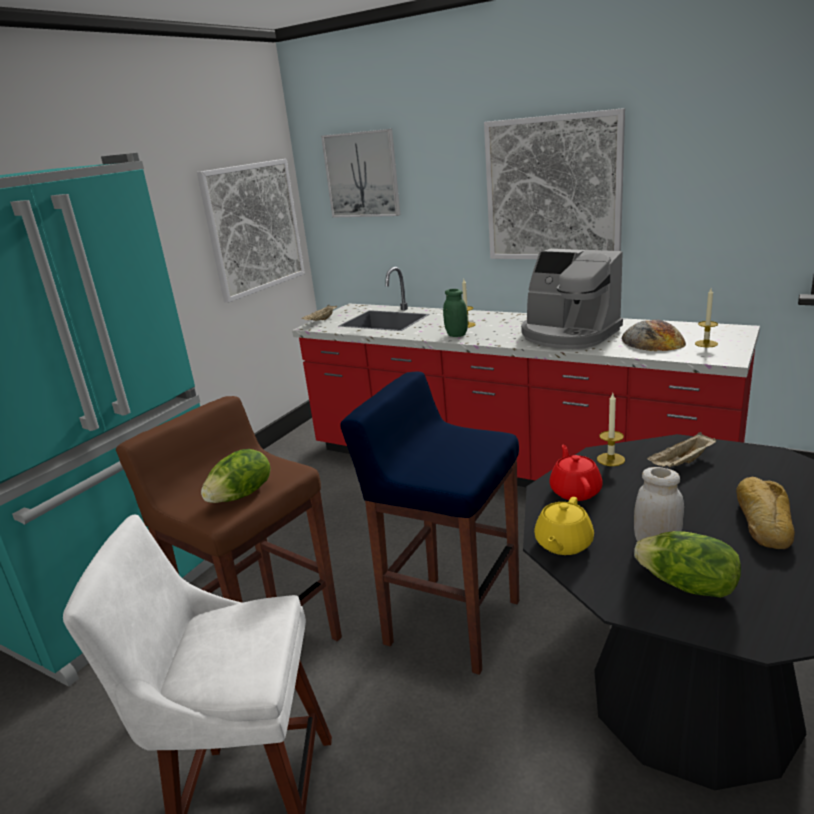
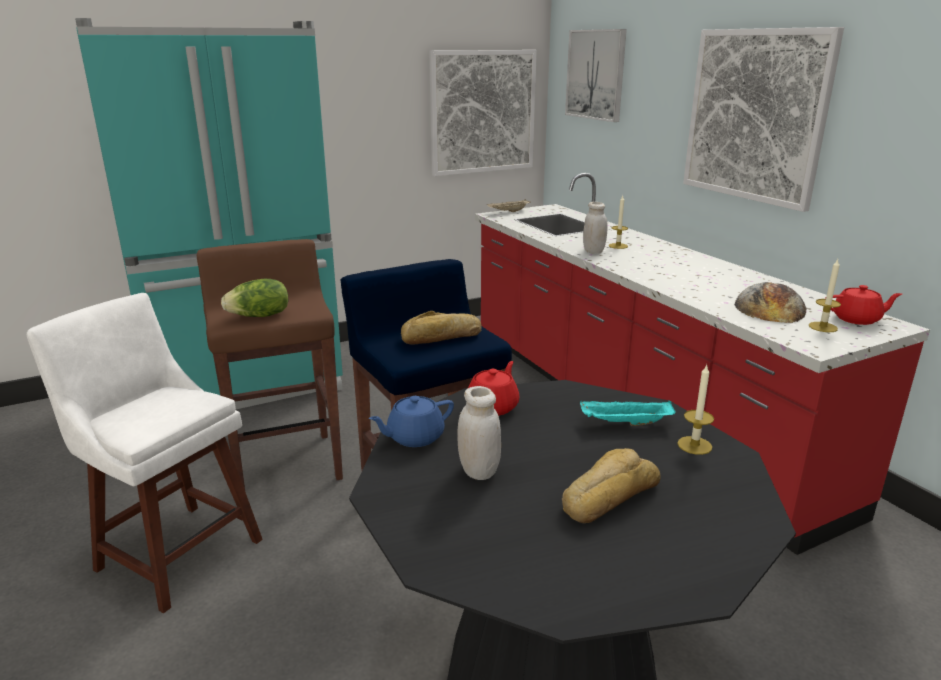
camera: 30 degrees right, 0 degrees up
green jar [443,289,468,337] -> white jar [583,202,608,254]
coffee machine [521,249,623,349] -> none
yellow teapot [534,497,594,555] -> blue teapot [369,396,454,447]
candle [597,393,625,466] -> candle moved to [677,365,714,455]
lettuce [634,531,741,598] -> none
beige tray [647,432,716,467] -> turquoise tray [580,401,676,426]
none -> bread [401,311,482,345]
none -> red teapot [825,285,902,325]

